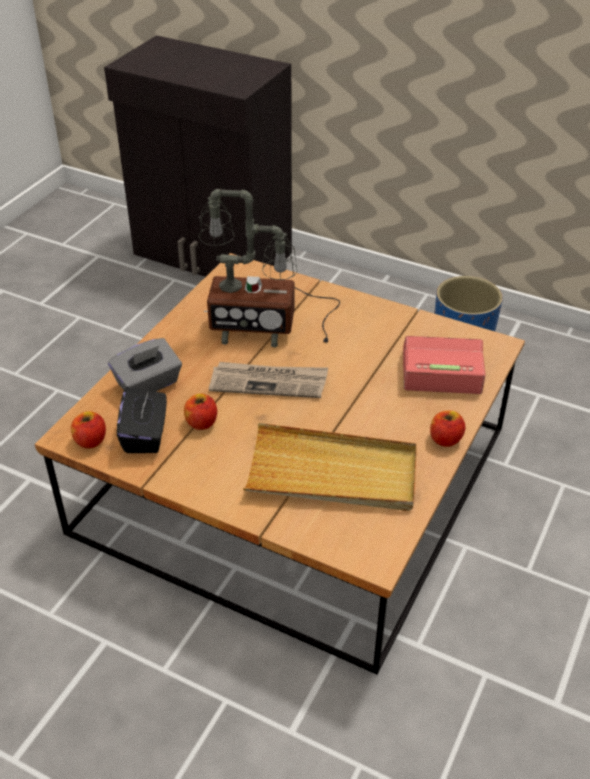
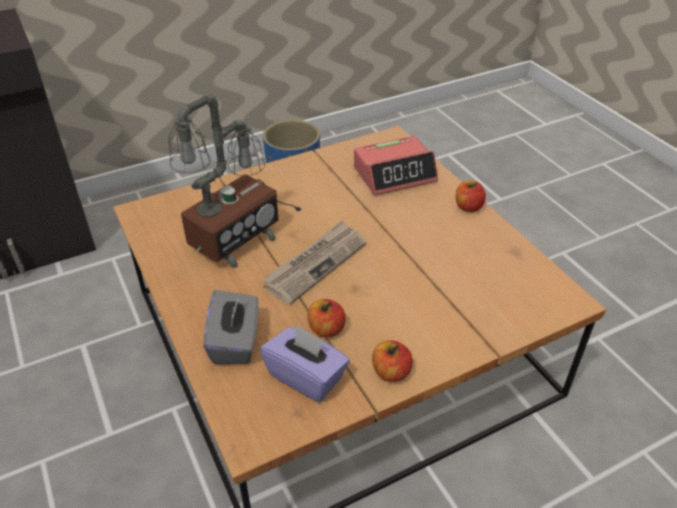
camera: 55 degrees left, 0 degrees up
apple [71,411,106,448] -> apple moved to [372,340,413,382]
black tissue box [117,387,167,453] -> purple tissue box [260,325,350,402]
beige tray [243,423,416,511] -> none
alarm clock [403,336,485,394] -> alarm clock turned 150 degrees counterclockwise [354,136,438,196]

